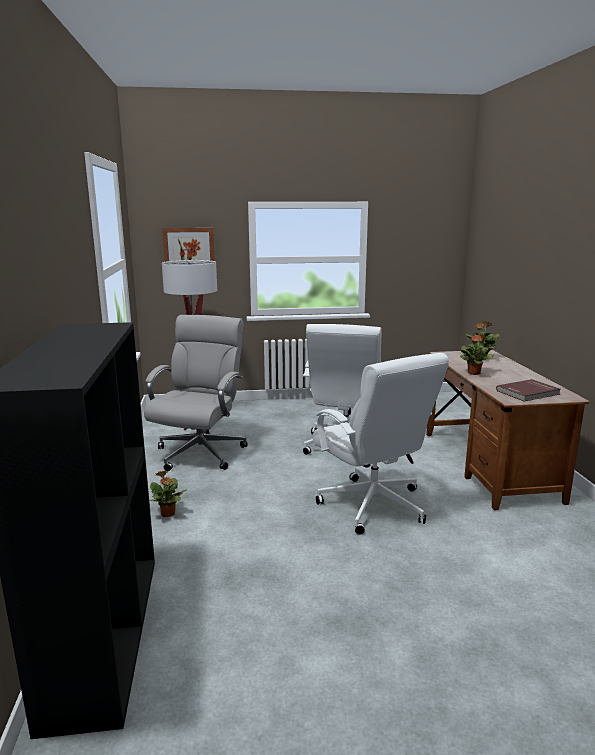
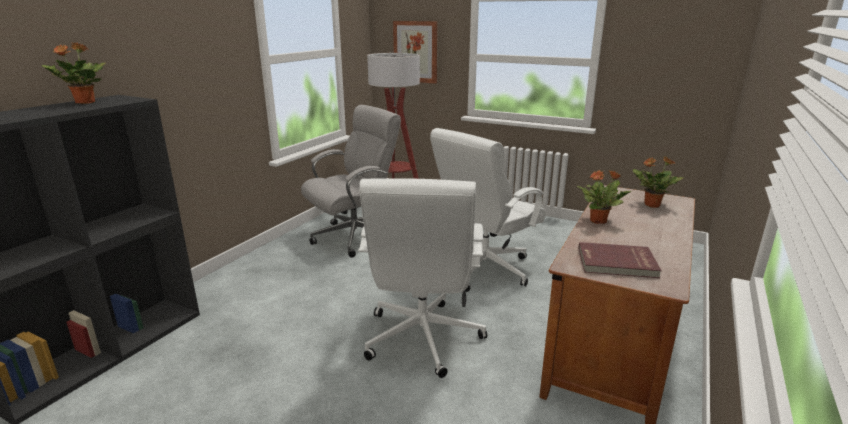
camera: 35 degrees right, 5 degrees up
potted plant [150,471,187,517] -> potted plant moved to [41,43,105,104]

